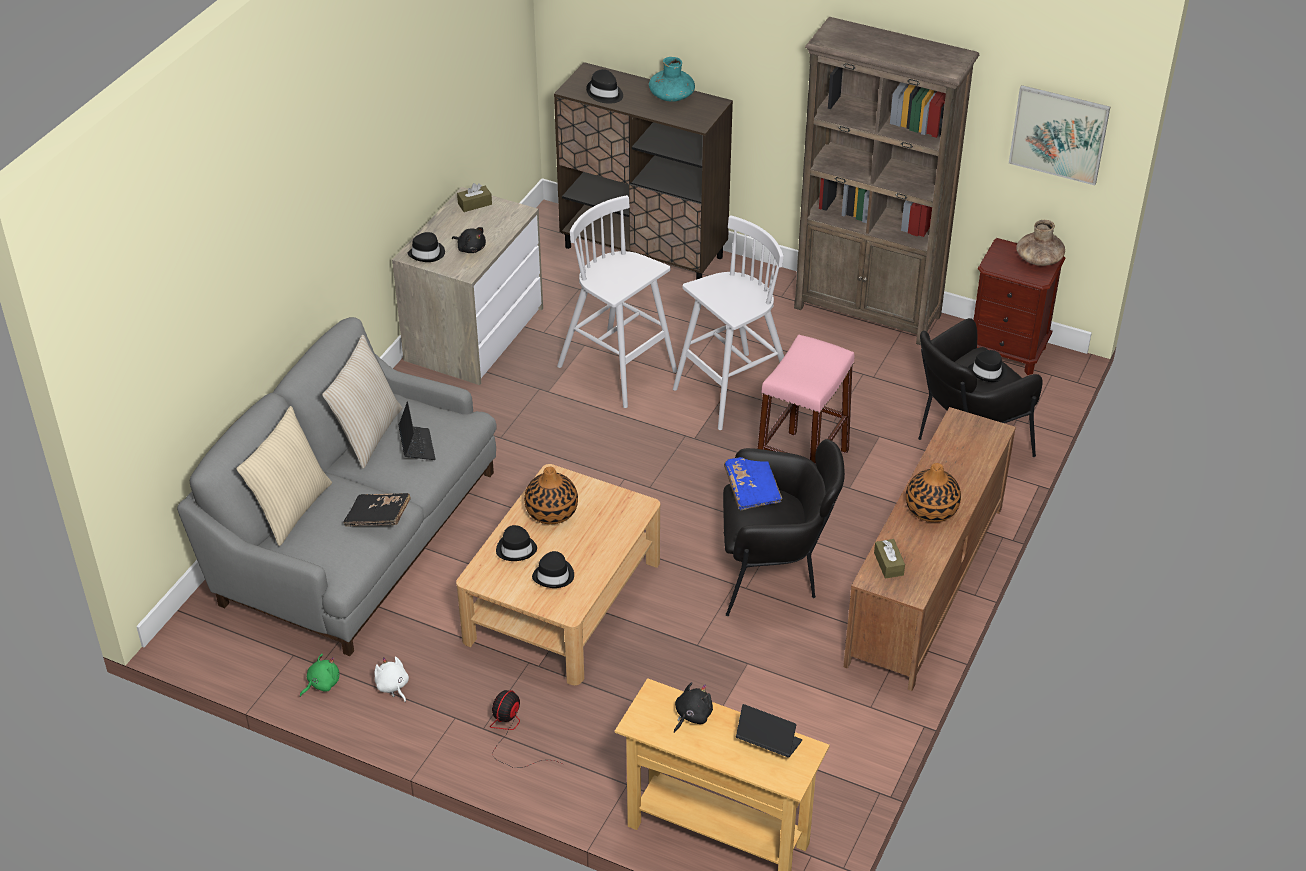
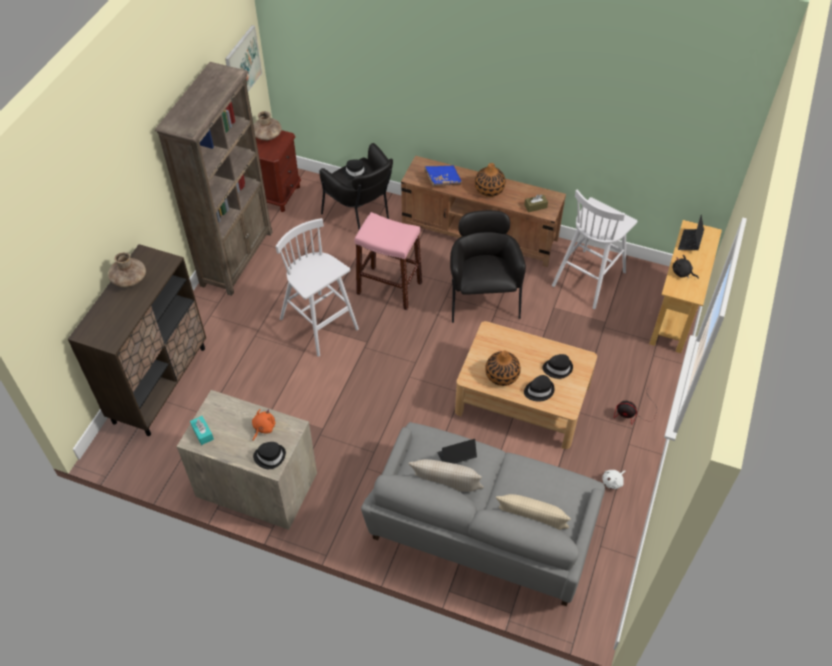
camera: 95 degrees left, 10 degrees up
green plush toy [300,654,339,697] -> none
black book [343,493,411,527] -> none
black plush toy [452,227,486,253] -> orange plush toy [252,409,275,441]
brown tissue box [457,183,492,212] -> turquoise tissue box [190,416,214,445]
white stool [557,195,677,408] -> white stool moved to [552,189,637,309]
black hat [586,69,623,104] -> none
turquoise vase [649,57,695,102] -> brown vase [108,252,146,287]
blue book [724,457,782,510] -> blue book moved to [424,165,461,186]

